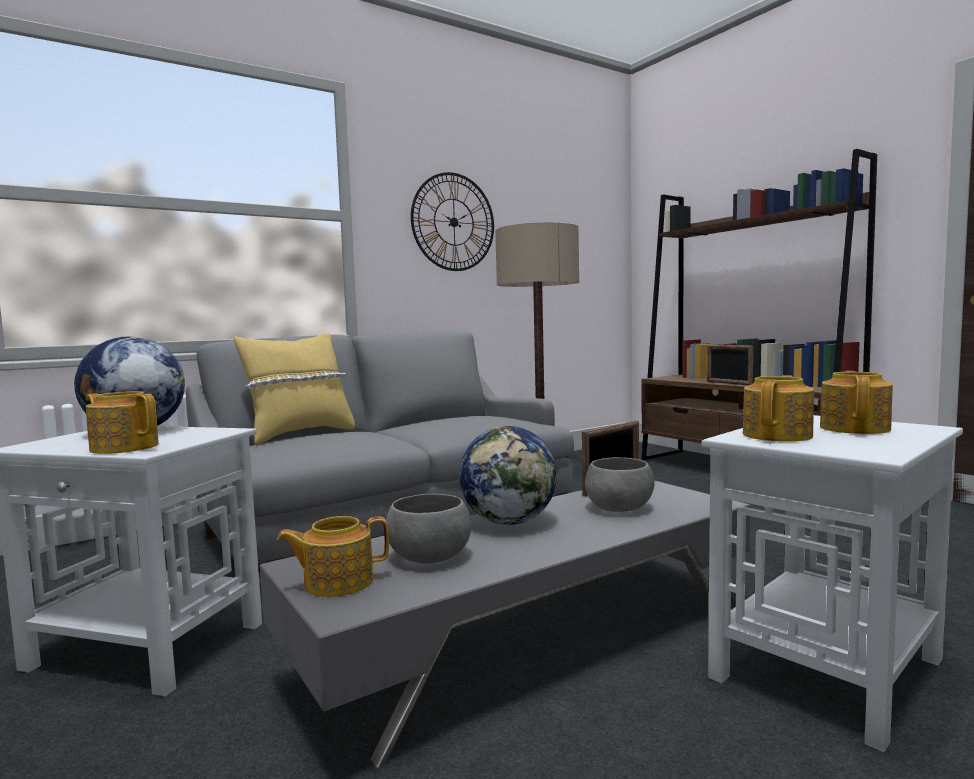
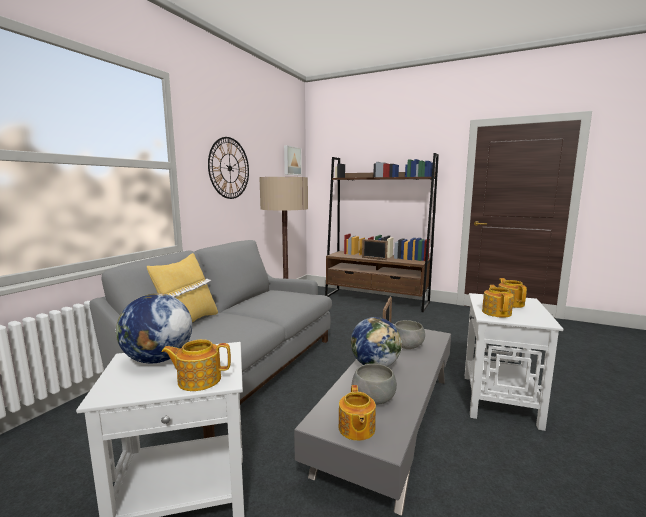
camera: 30 degrees left, 5 degrees up
teapot [277,516,389,597] -> teapot turned 45 degrees counterclockwise [339,385,376,441]
none -> picture [284,145,302,175]

